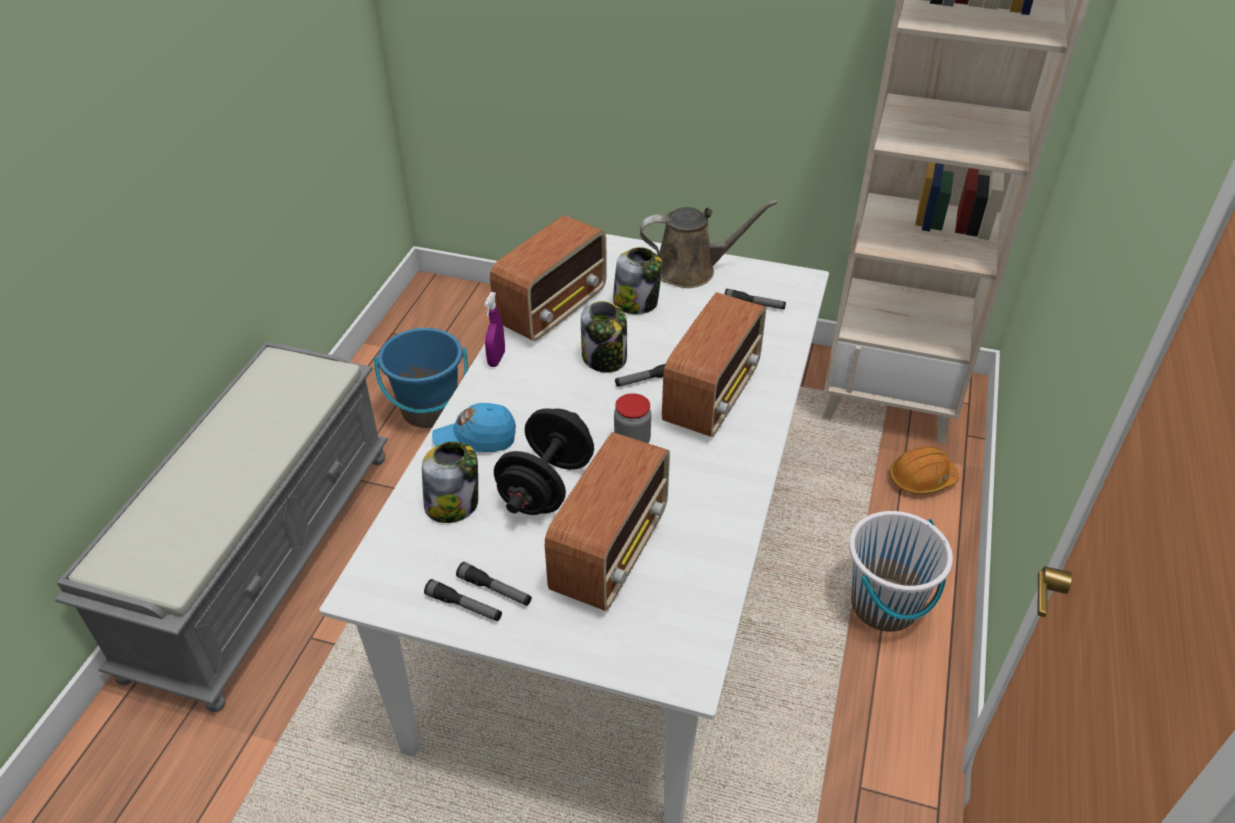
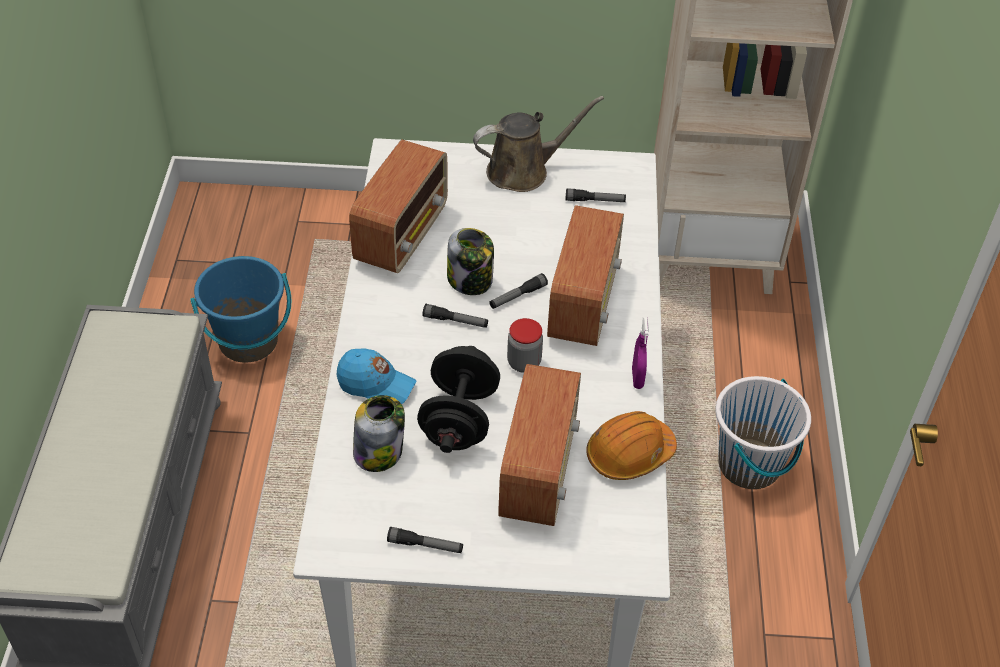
camera: 15 degrees left, 5 degrees up
blue cap [432,403,516,453] -> blue cap turned 135 degrees counterclockwise [337,349,416,404]
flashlight [456,562,532,606] -> flashlight moved to [422,304,488,328]
purple spray bottle [484,292,505,367] -> purple spray bottle moved to [632,317,649,389]
jar [613,247,662,314] -> none
orange hard hat [889,446,959,494] -> orange hard hat moved to [586,411,677,480]

